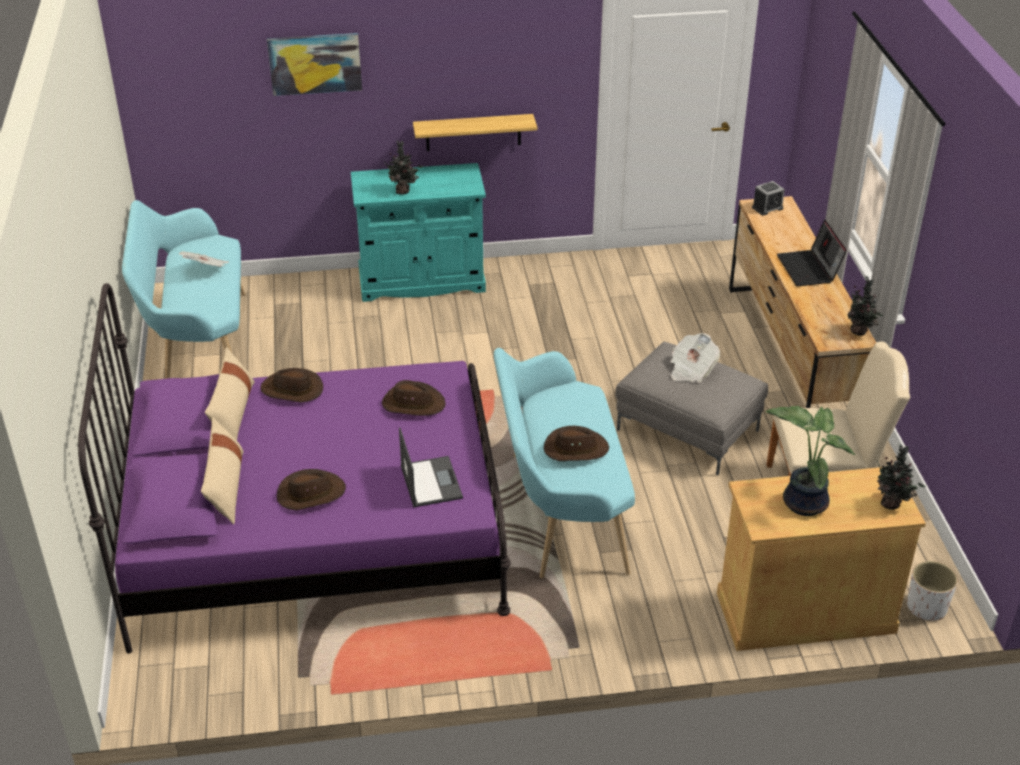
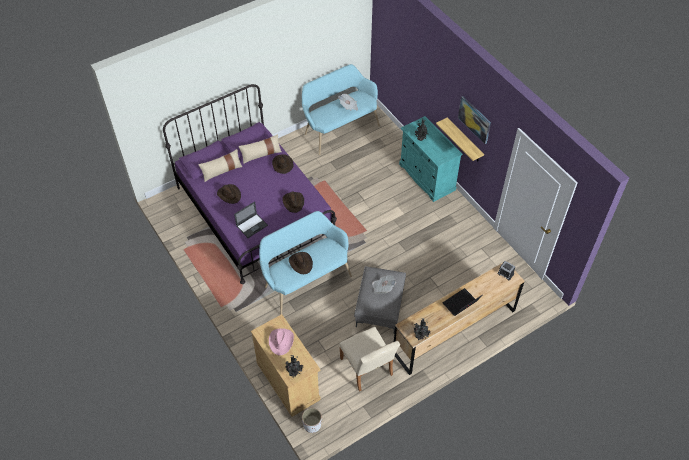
camera: 65 degrees right, 15 degrees up
picture [267,33,362,96] -> picture moved to [458,96,491,144]
potted plant [766,406,855,516] -> pink hat [269,328,294,356]

